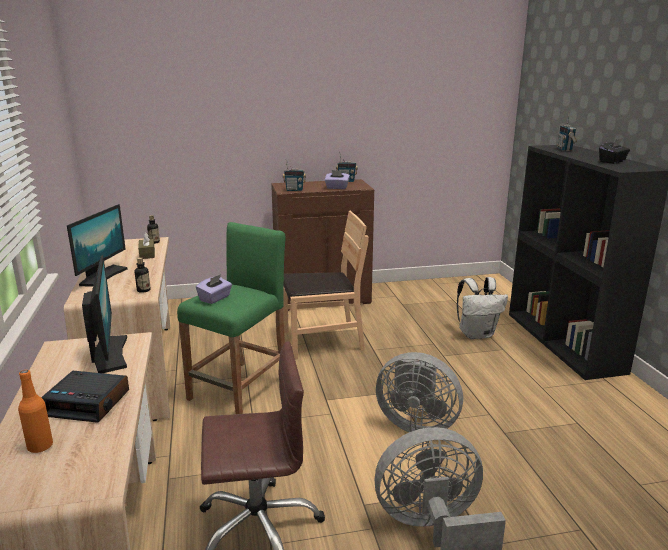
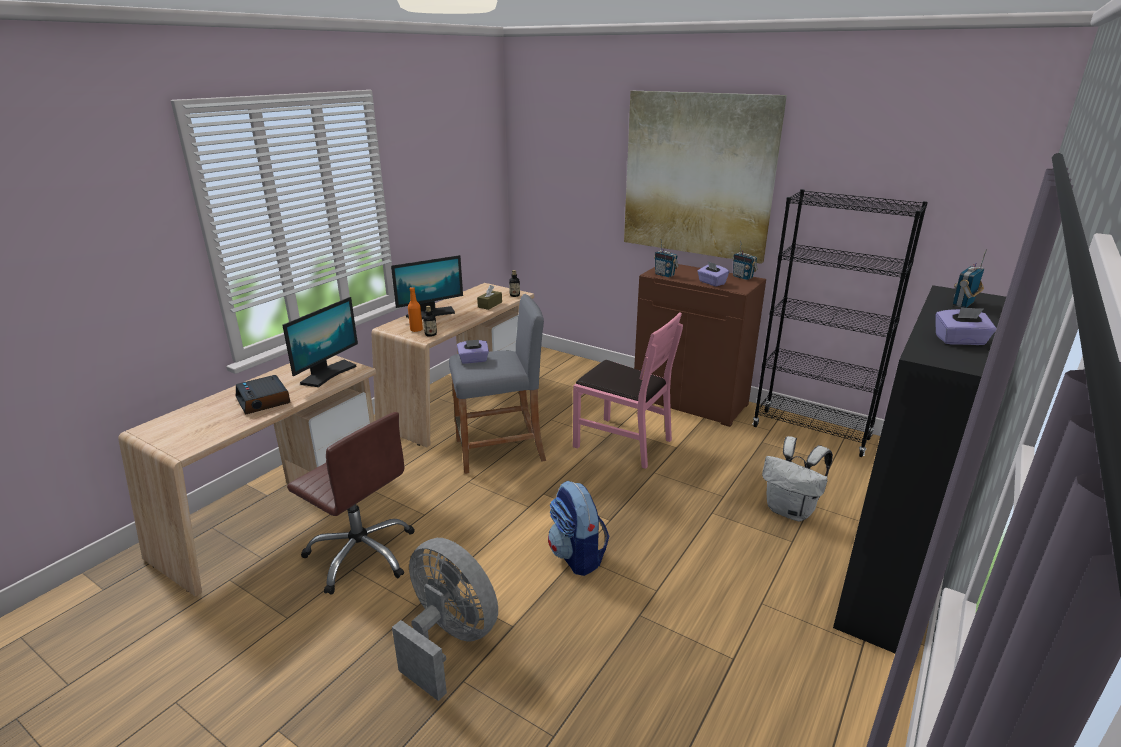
camera: 45 degrees right, 5 degrees up
orange bottle [18,370,53,453] -> orange bottle moved to [408,287,423,332]
green stool [177,222,286,414] -> grey stool [449,294,546,474]
brown chair [283,211,369,360] -> pink chair [573,312,683,469]
grey fan [376,352,463,432] -> backpack [548,481,609,576]
black tissue box [599,138,630,164] -> purple tissue box [935,307,997,345]
none -> picture [624,91,787,264]
none -> black bookcase [752,189,928,457]

